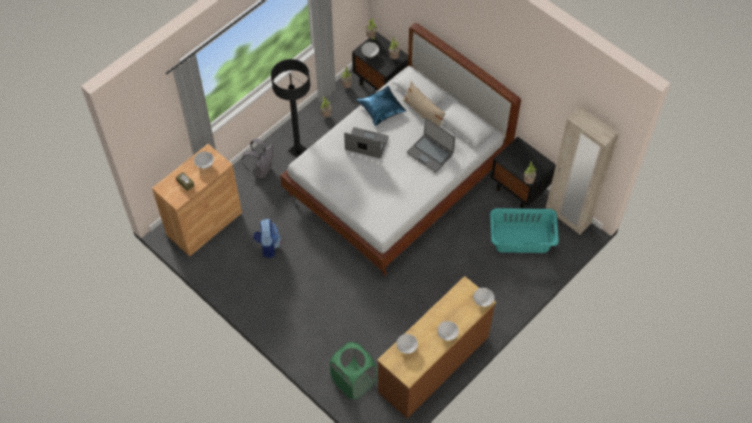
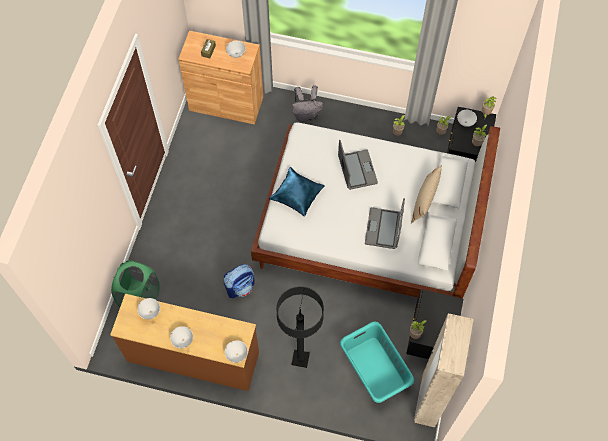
camera: 60 degrees right, 5 degrees up
backpack [253,219,281,258] -> backpack moved to [224,264,255,298]
black floor lamp [271,59,310,157] -> black floor lamp moved to [276,286,324,368]
blue pillow [356,86,407,126] -> blue pillow moved to [269,167,325,217]

